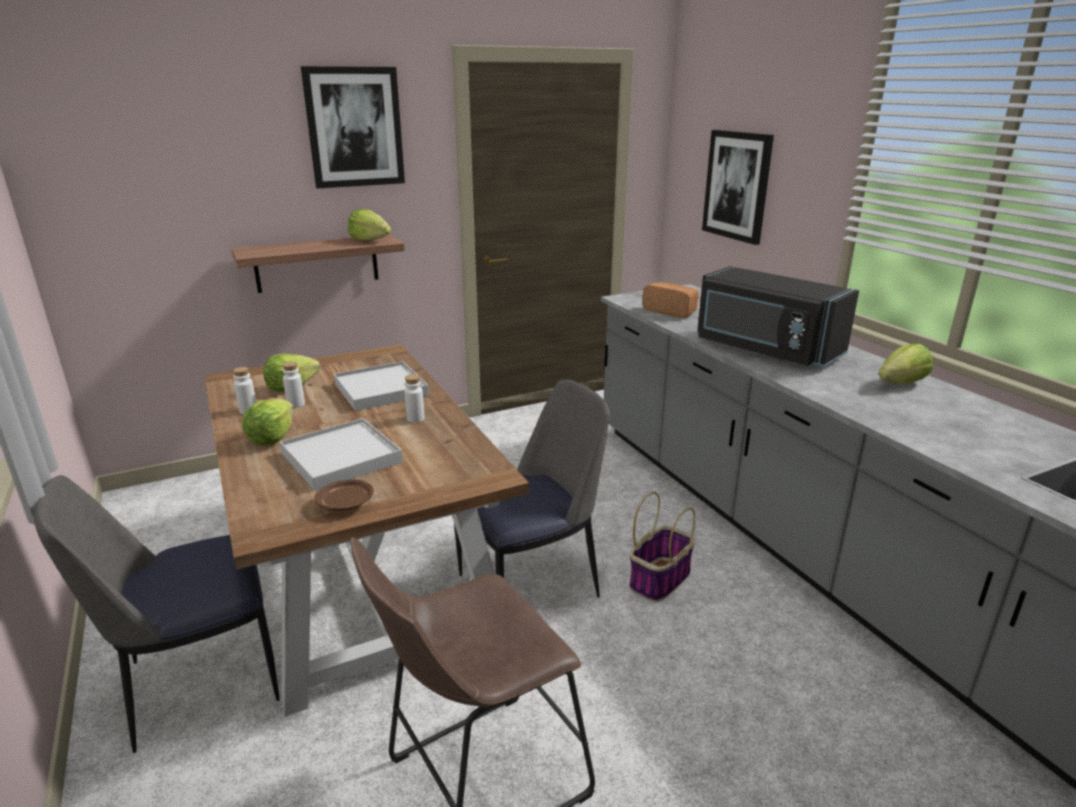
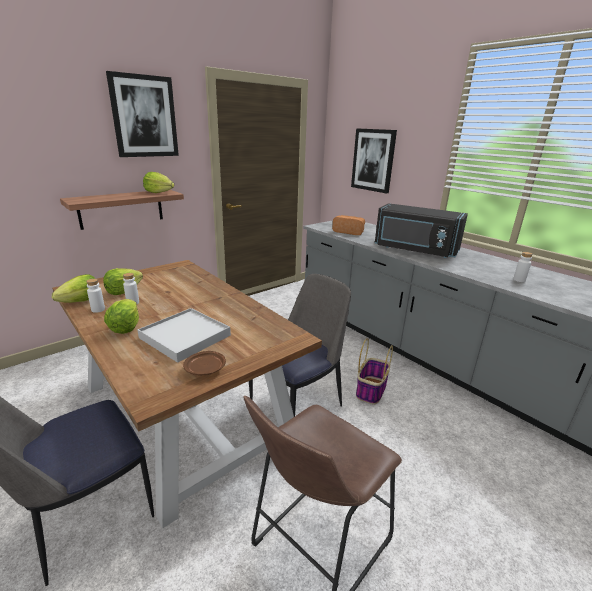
camera: 15 degrees left, 0 degrees up
white tray [334,361,429,411] -> none
white bottle [404,374,424,423] -> white bottle moved to [513,252,533,282]
lettuce [879,343,933,384] -> lettuce moved to [52,274,99,303]

